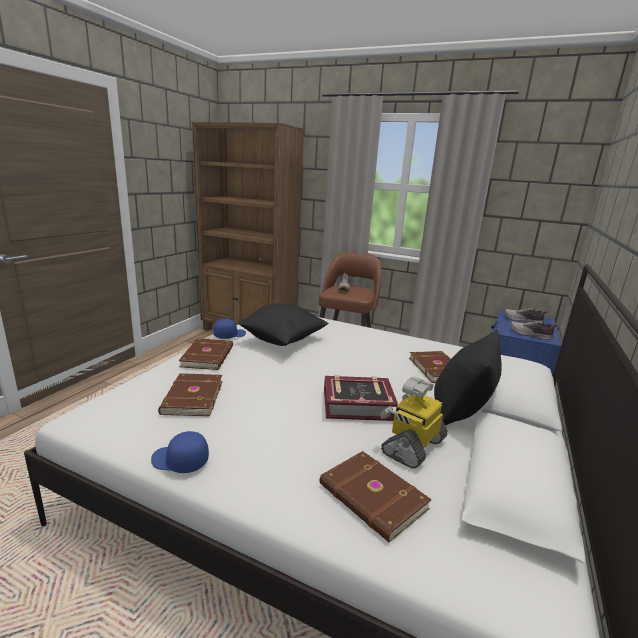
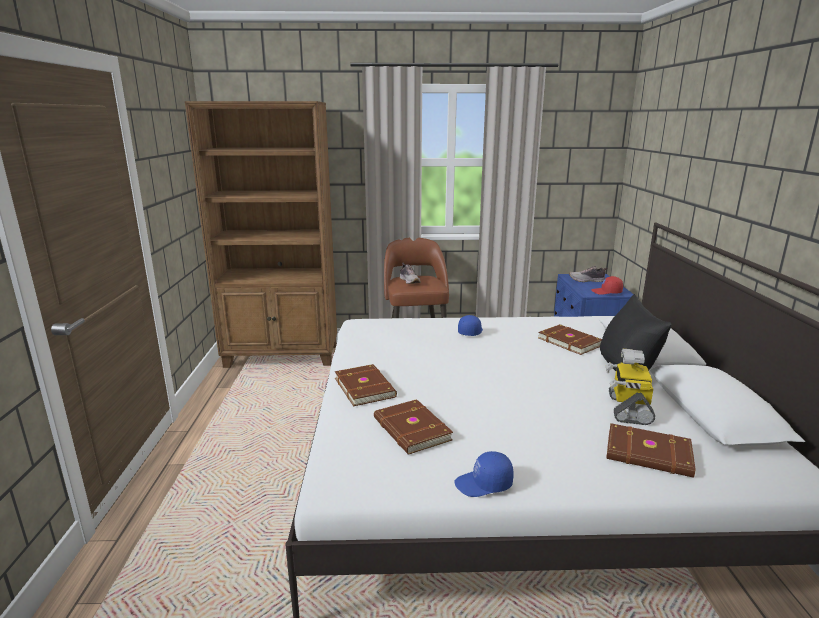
camera: 25 degrees left, 0 degrees up
blue cap [214,318,246,339] -> blue cap moved to [458,315,483,336]
black pillow [238,303,329,346] -> none
book [324,375,398,421] -> none
shoe [510,320,558,340] -> red cap [591,276,623,295]

